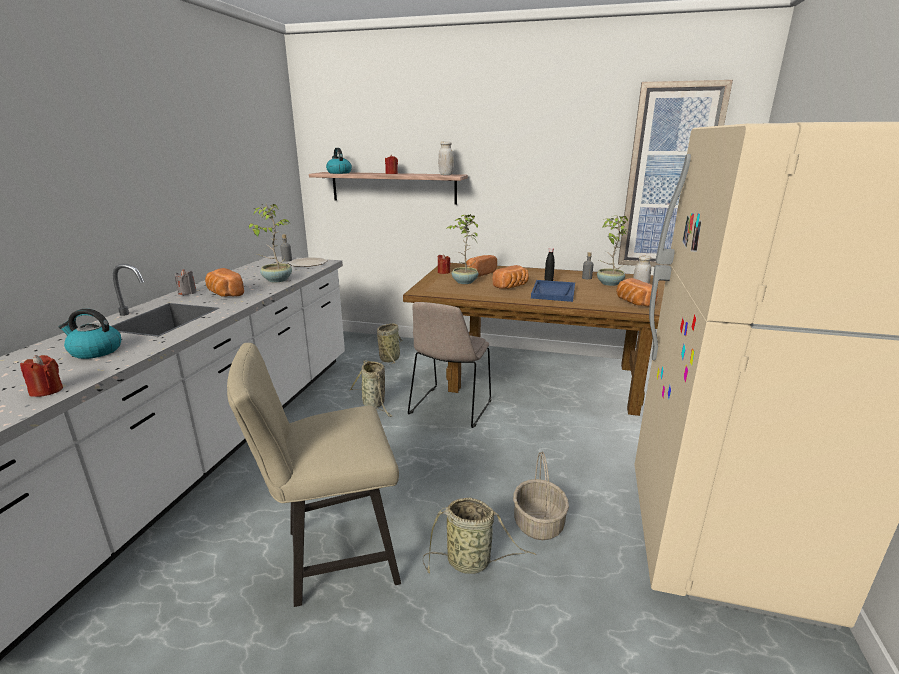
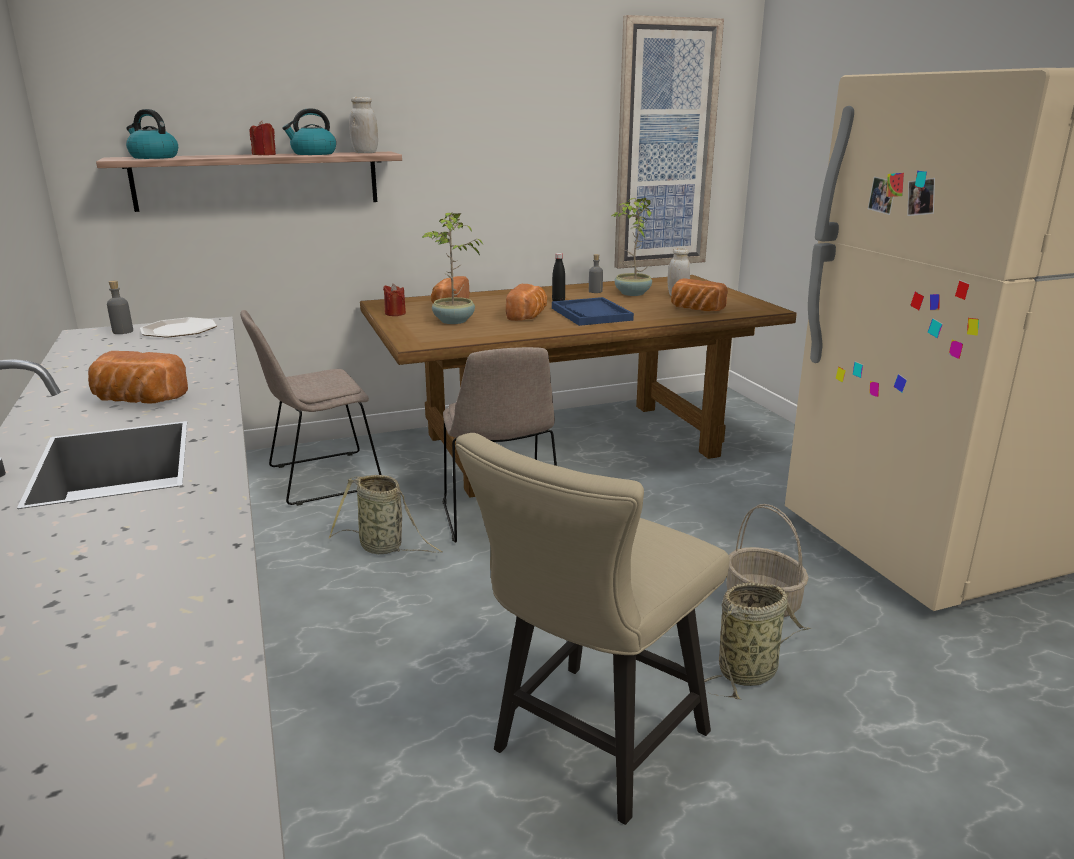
camera: 35 degrees left, 0 degrees up
red candle [20,355,63,397] -> none
kettle [59,309,121,359] -> kettle moved to [282,108,336,155]
grey candle [175,269,197,295] -> none
potted plant [249,204,292,283] -> none
basket [377,323,403,366] -> beige chair [240,310,382,506]

